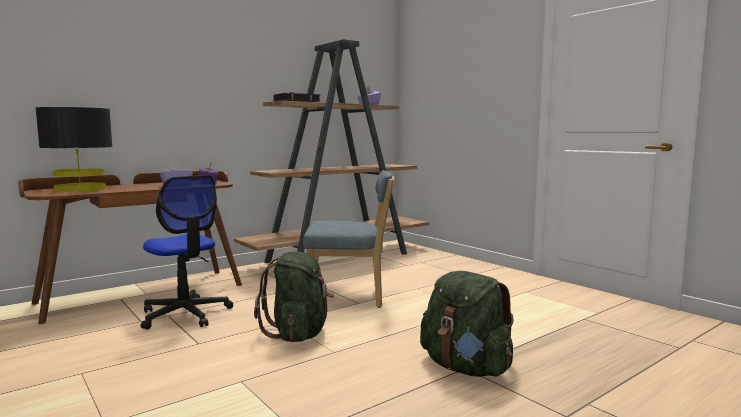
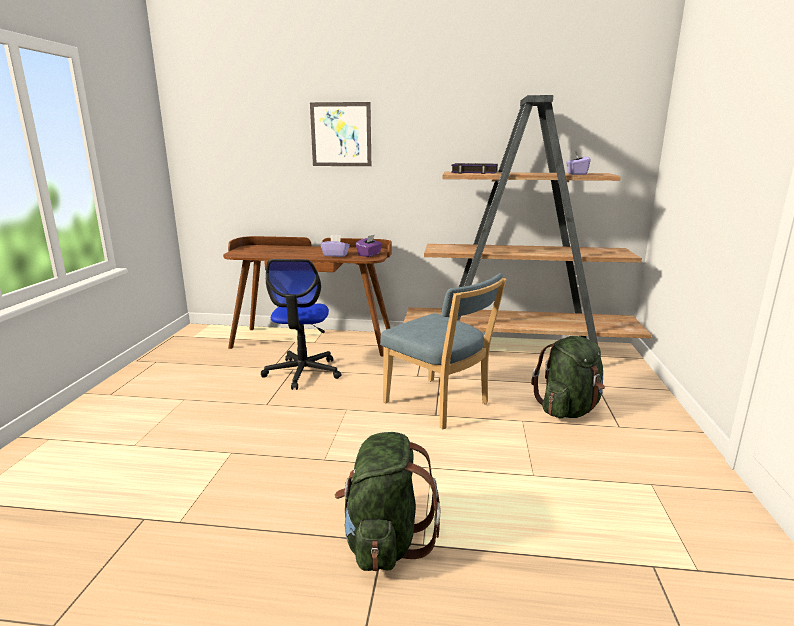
camera: 45 degrees right, 10 degrees up
black table lamp [36,107,113,192] -> none
green backpack [254,251,334,342] -> green backpack moved to [531,336,605,418]
none -> picture [310,102,371,166]

